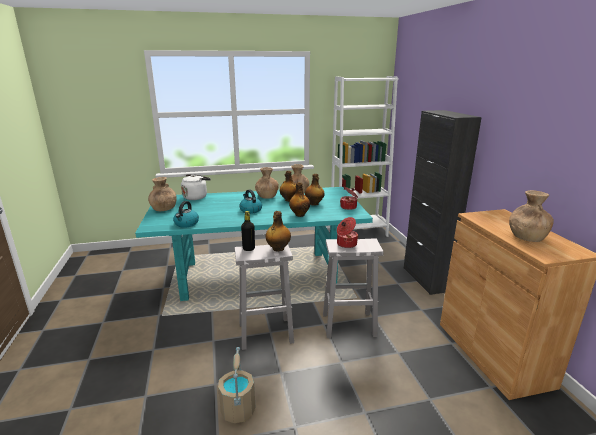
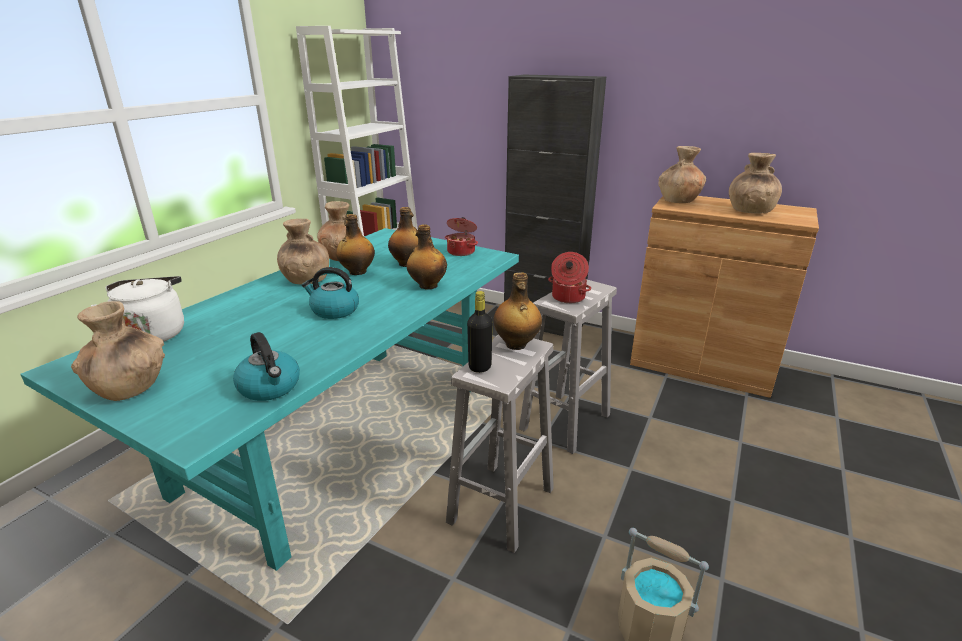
camera: 50 degrees left, 5 degrees up
none -> brown vase [658,146,706,203]

